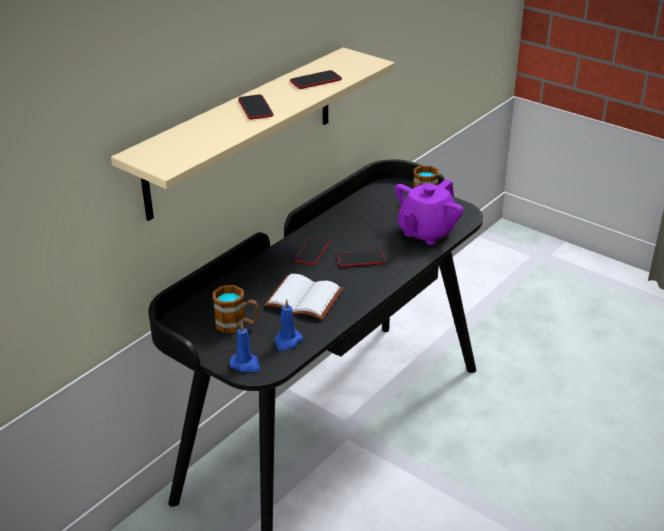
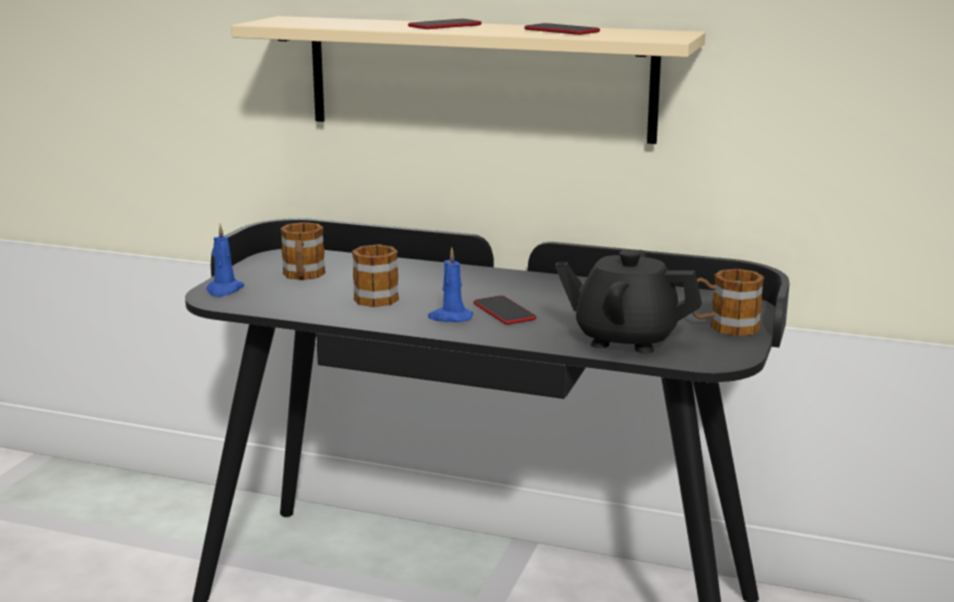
camera: 70 degrees right, 15 degrees down
white book [264,274,343,320] -> mug [352,244,399,307]
blue candle [274,299,303,351] -> blue candle moved to [428,247,473,322]
phone [295,237,330,265] -> none
purple teapot [395,179,464,245] -> black teapot [555,250,702,354]

